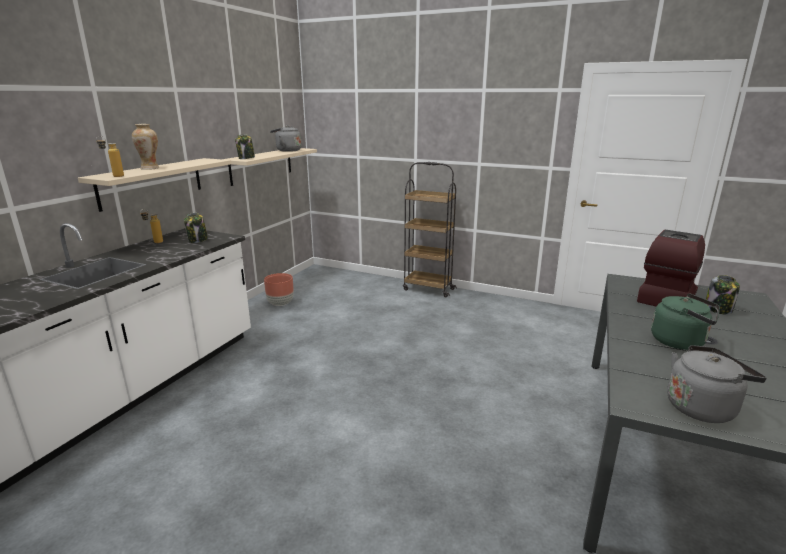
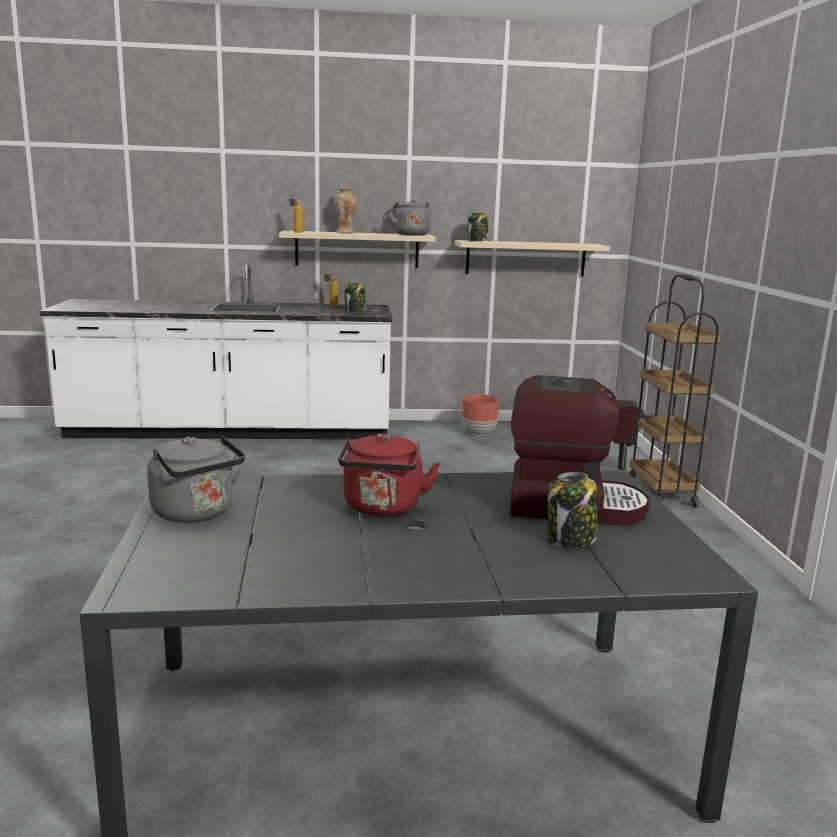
camera: 60 degrees right, 5 degrees down
grey kettle [270,125,302,152] -> grey kettle moved to [389,199,431,235]
green kettle [651,293,720,350] -> red kettle [338,433,440,516]

